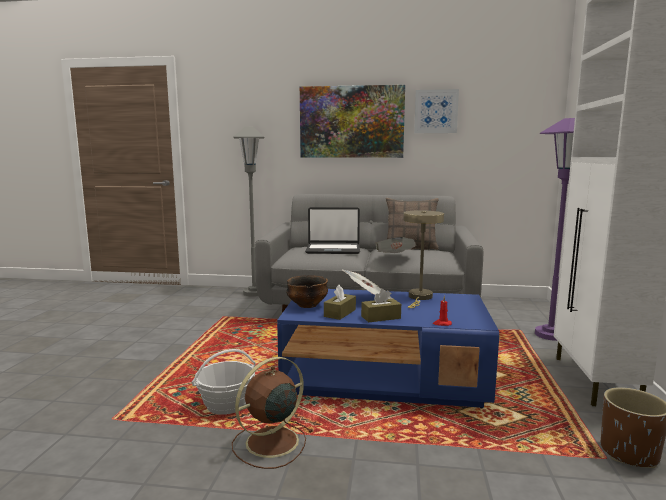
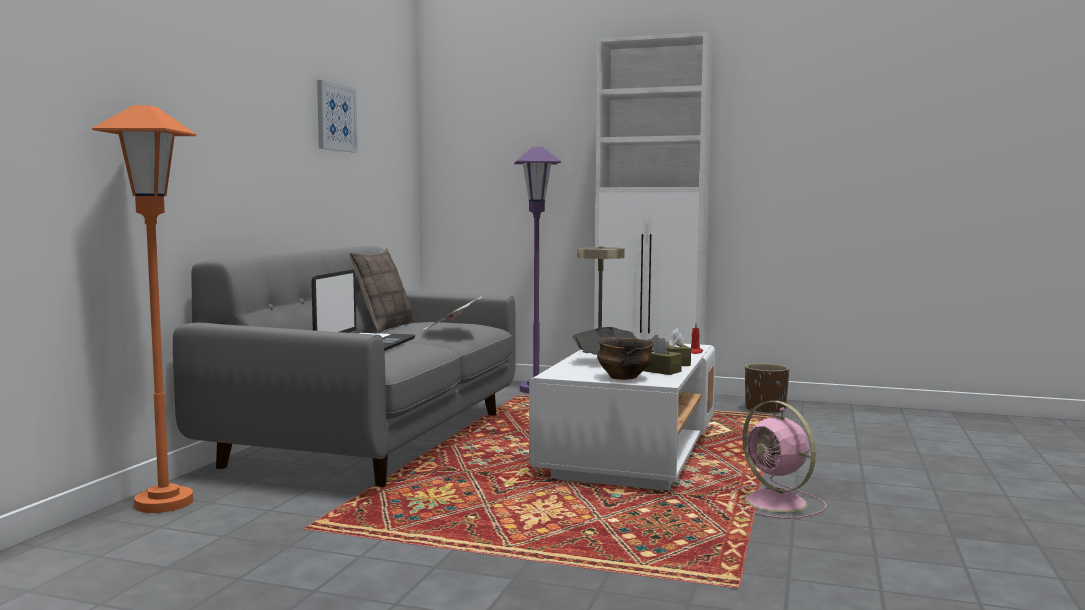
camera: 80 degrees left, 5 degrees down
basket [192,349,256,415] -> none
brown fan [232,357,314,469] -> pink fan [730,401,827,519]
grey floor lamp [233,126,265,297] -> orange floor lamp [92,105,197,513]
blue coffee table [277,289,499,408] -> white coffee table [529,344,715,492]
picture [300,85,405,158] -> none

